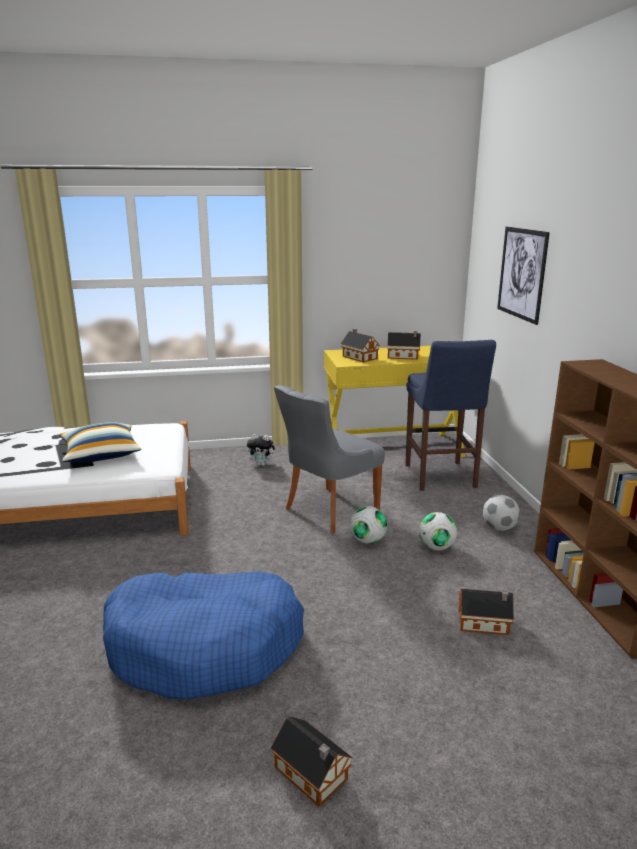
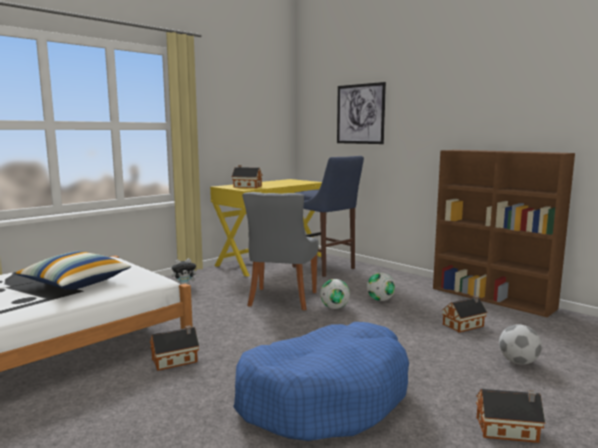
camera: 35 degrees left, 10 degrees down
toy house [387,331,421,360] -> toy house moved to [150,325,199,371]
football [483,495,520,531] -> football moved to [499,324,542,365]

